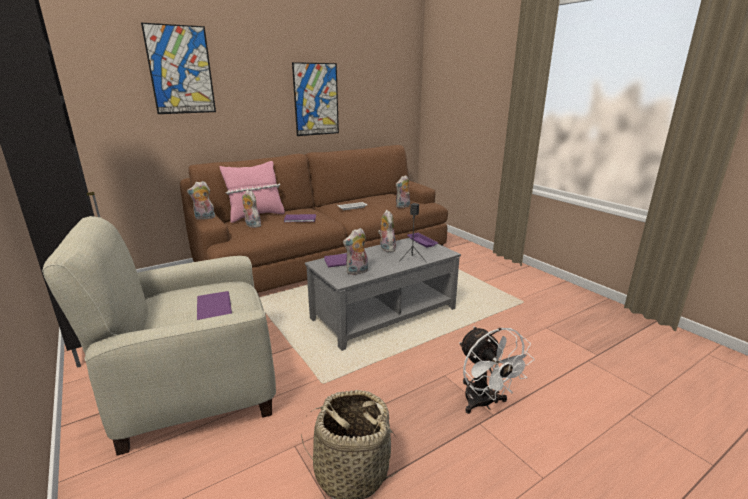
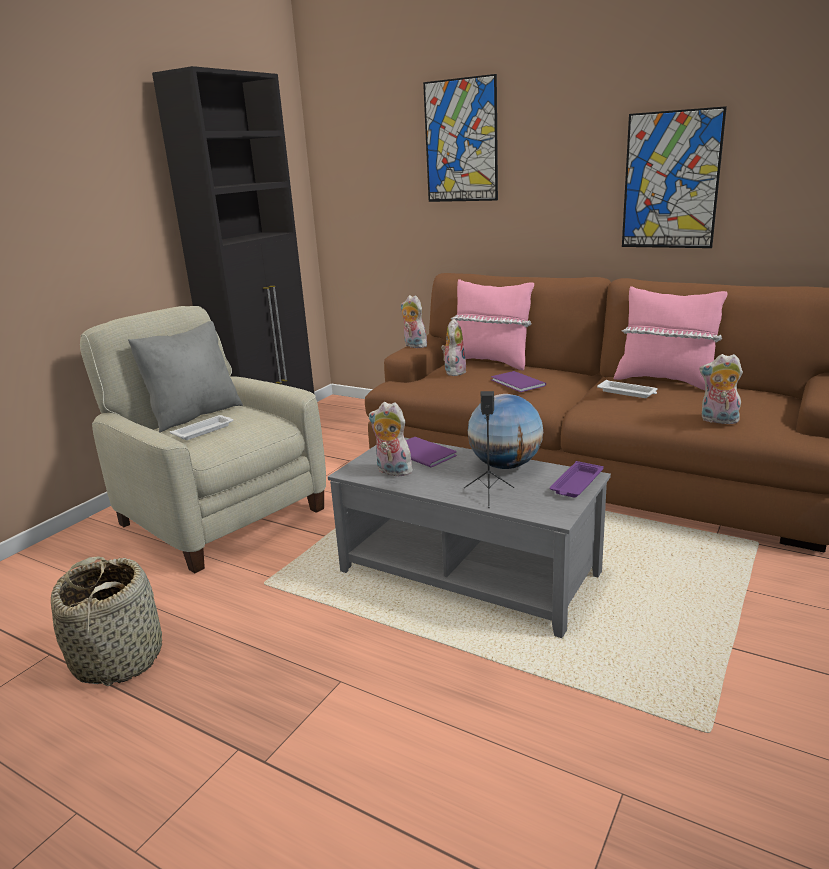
camera: 65 degrees right, 0 degrees up
purple book [197,291,232,320] -> white tray [170,415,233,440]
plush toy [378,210,396,252] -> globe [468,394,543,469]
white fan [459,326,534,414] -> none
none -> grey pillow [128,321,243,433]
none -> pink pillow [614,286,727,390]

